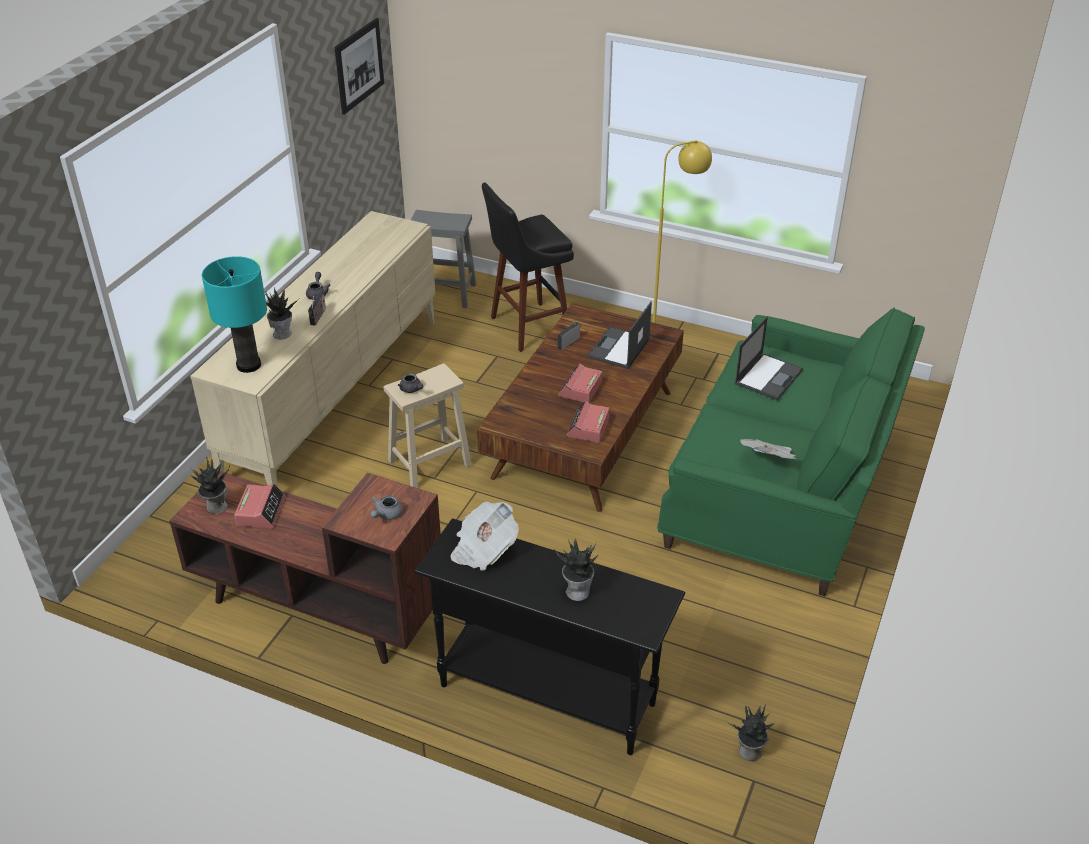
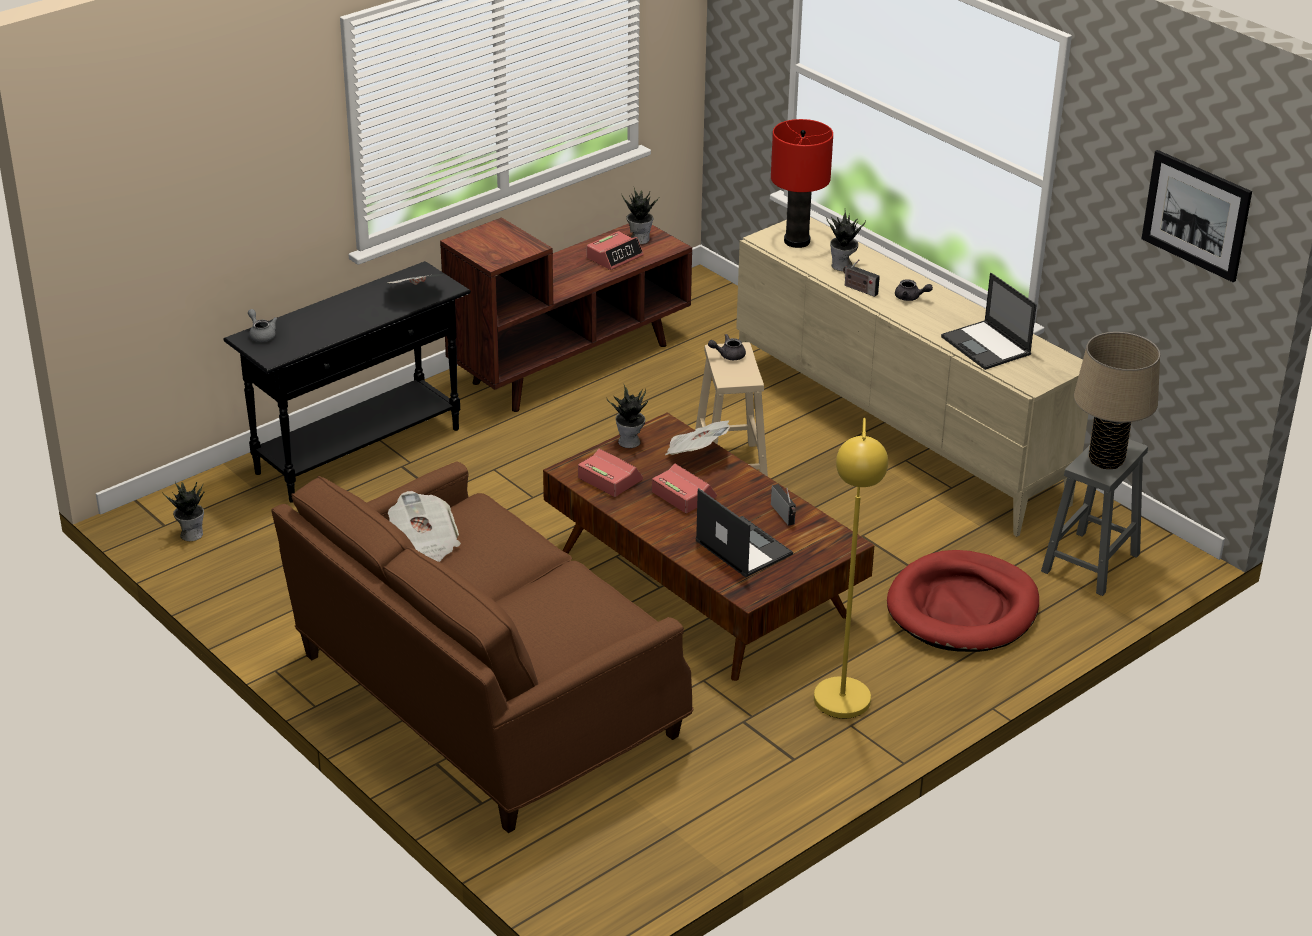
camera: 115 degrees right, 5 degrees down
turquoise table lamp [202,256,267,373] -> red table lamp [771,119,833,248]
alarm clock [234,484,286,528] -> alarm clock turned 75 degrees counterclockwise [587,231,644,270]
grey teapot [370,495,403,520] -> grey teapot moved to [248,309,277,342]
black stool [482,182,574,352] -> red dog bed [887,550,1039,652]
potted plant [554,539,598,601] -> potted plant moved to [607,383,648,448]
green sofa [657,308,925,596] -> brown sofa [271,461,693,833]
laptop [734,317,803,400] -> laptop moved to [941,273,1037,370]
none -> newspaper [665,420,730,455]
none -> beige table lamp [1074,332,1160,469]

